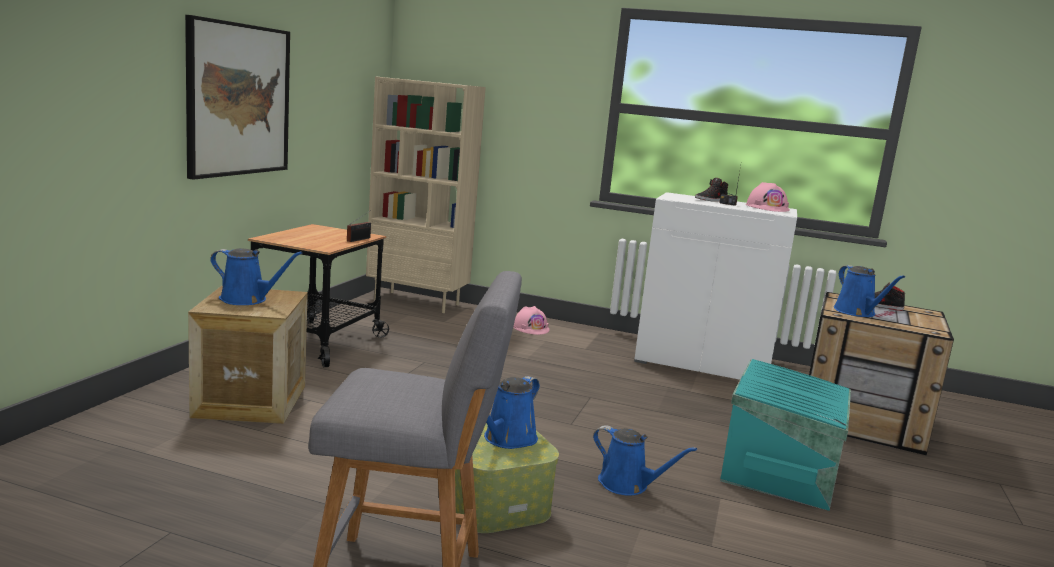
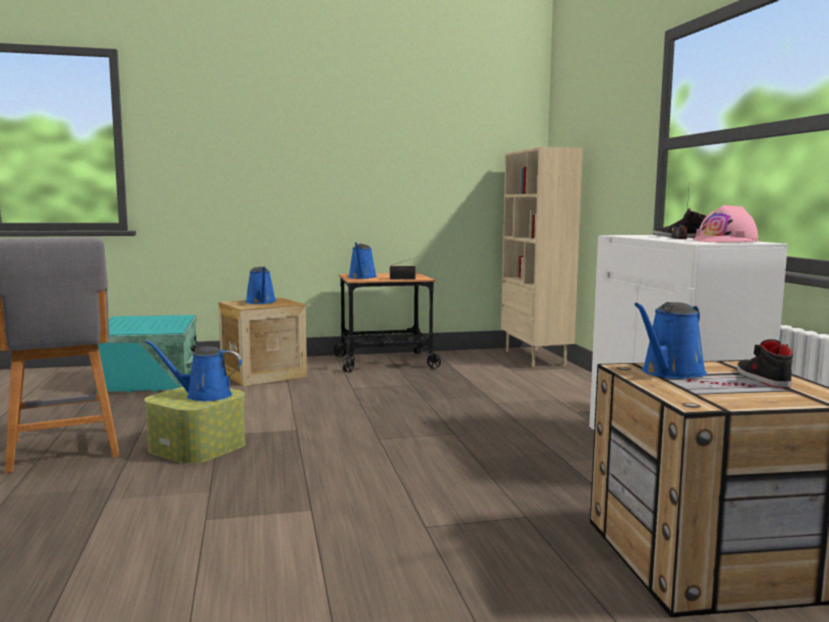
camera: 60 degrees right, 5 degrees down
picture [185,15,290,180] -> none
pink hard hat [513,306,550,335] -> none
blue watering can [593,425,697,495] -> blue watering can moved to [348,242,377,279]
turquoise storage box [720,359,851,511] -> turquoise storage box moved to [96,315,197,394]

